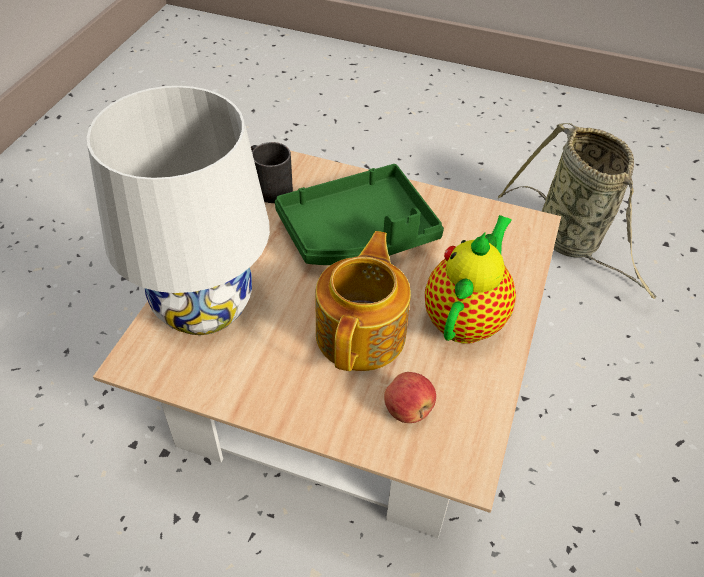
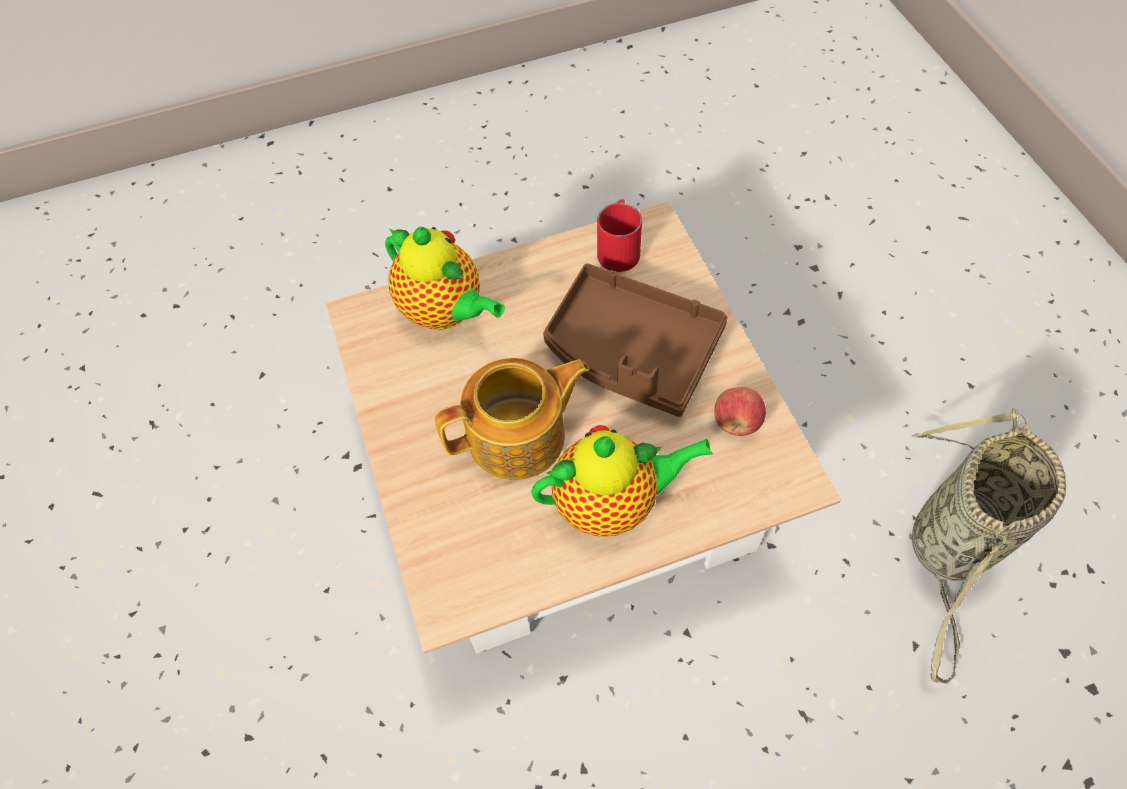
camera: 55 degrees right, 10 degrees up
white table lamp [87,86,270,335] -> teapot [385,227,505,330]
black mug [251,142,293,203] -> red mug [597,199,642,272]
green tray [275,164,444,265] -> brown tray [543,263,728,417]
apple [384,372,436,423] -> apple moved to [714,387,766,436]

